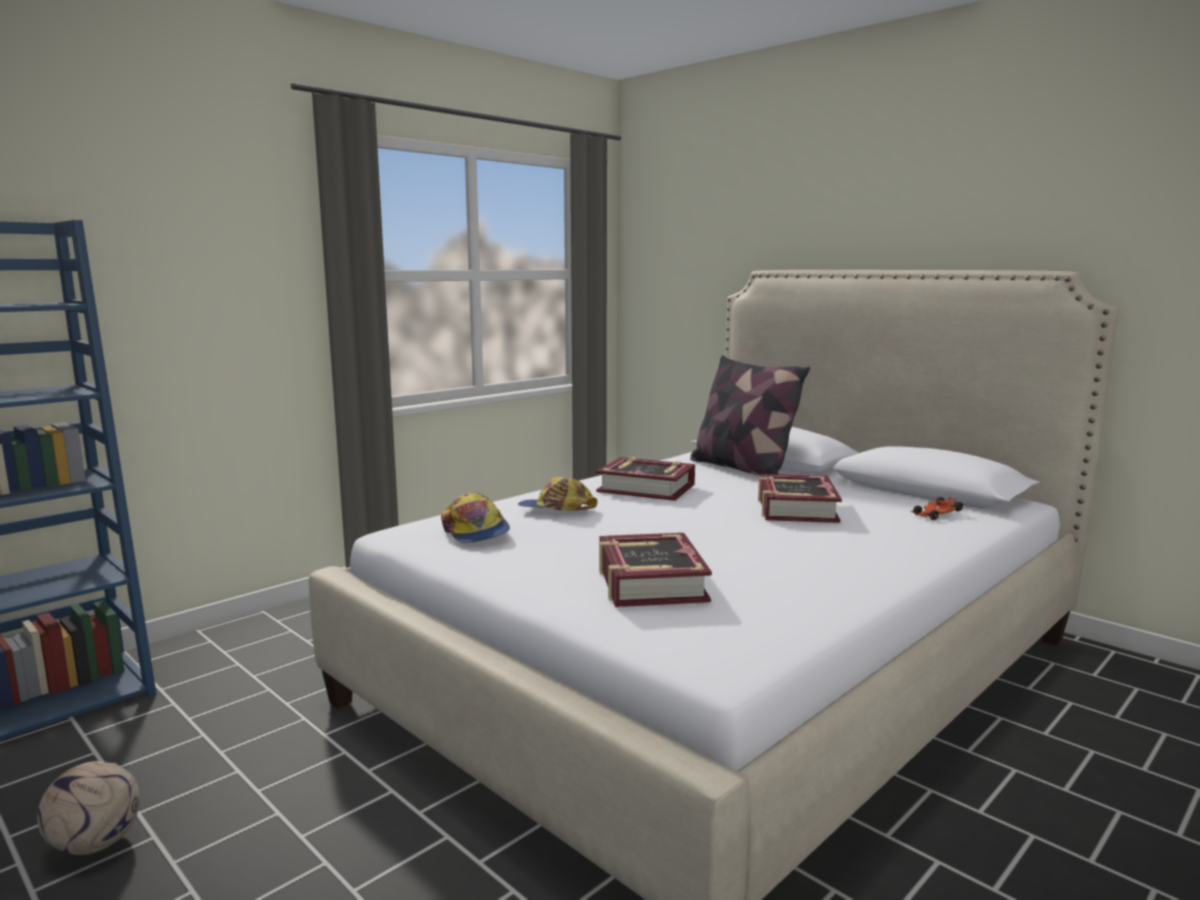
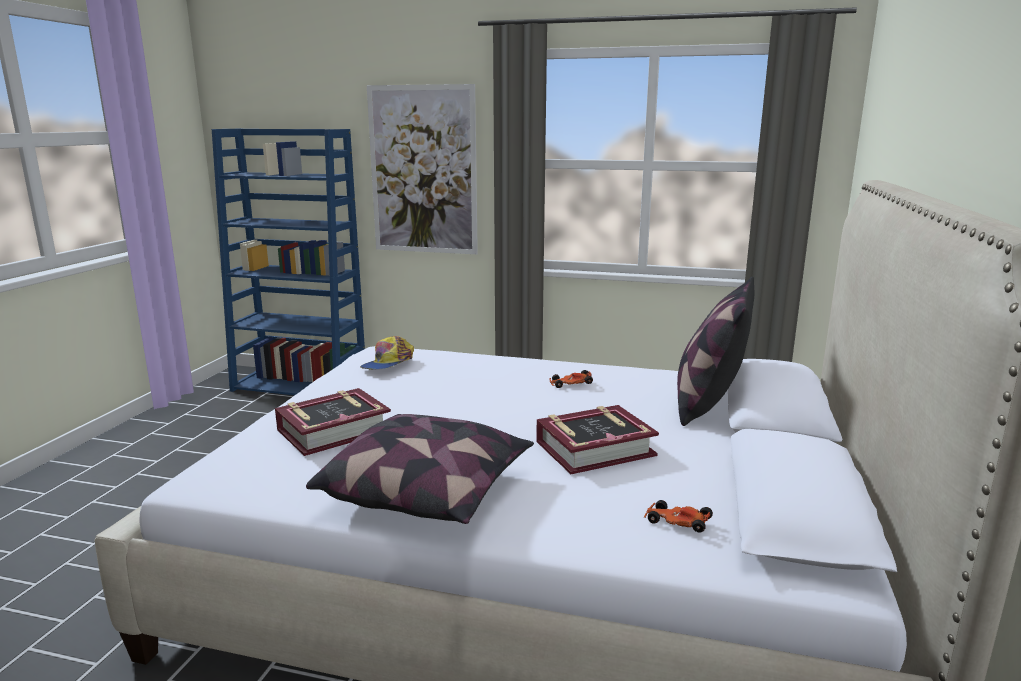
camera: 60 degrees right, 5 degrees up
football [37,761,140,855] -> none
cap [518,477,597,511] -> none
book [596,457,695,501] -> toy car [549,370,593,388]
none -> pillow [306,414,534,524]
none -> picture [367,84,478,254]

